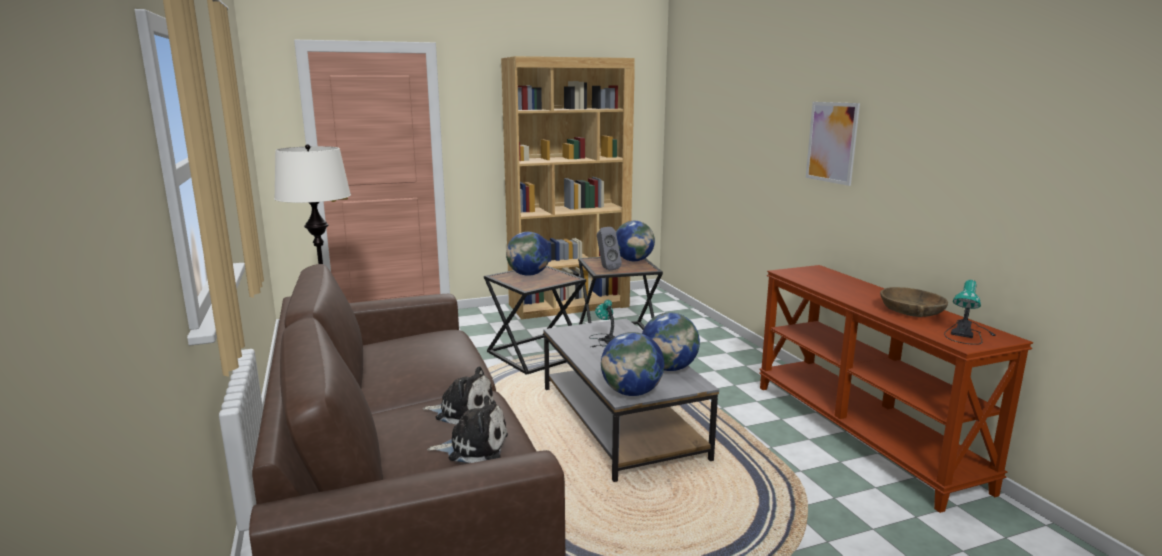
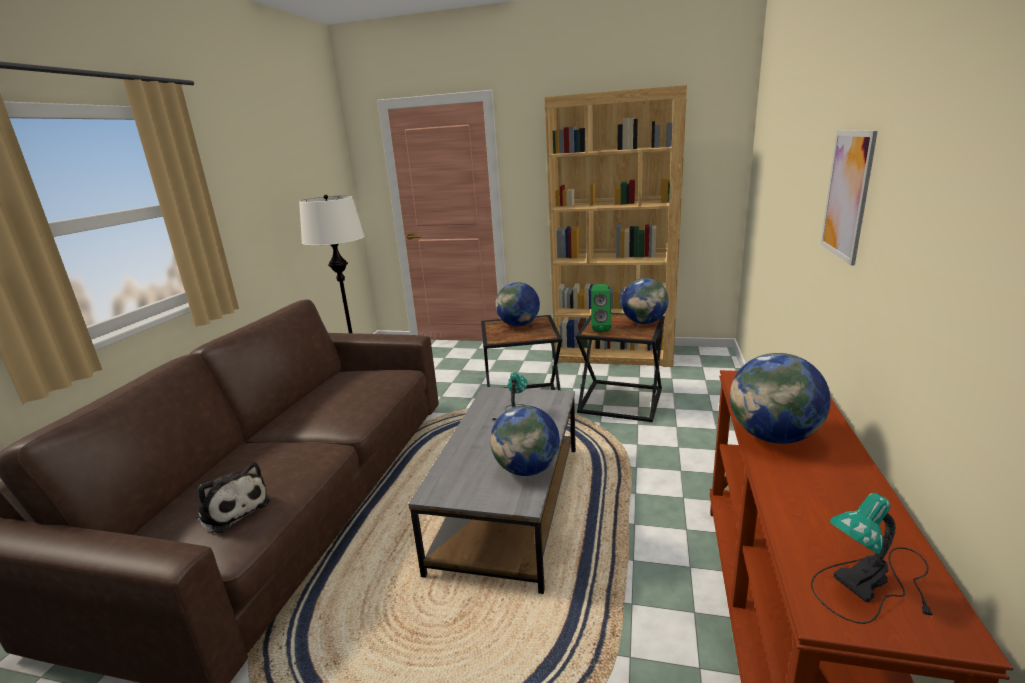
camera: 35 degrees right, 5 degrees up
plush toy [423,366,496,425] -> none
grey speaker [597,227,622,270] -> green speaker [591,284,612,332]
globe [601,332,664,396] -> globe moved to [730,353,831,444]
brown bowl [880,287,948,317] -> none

